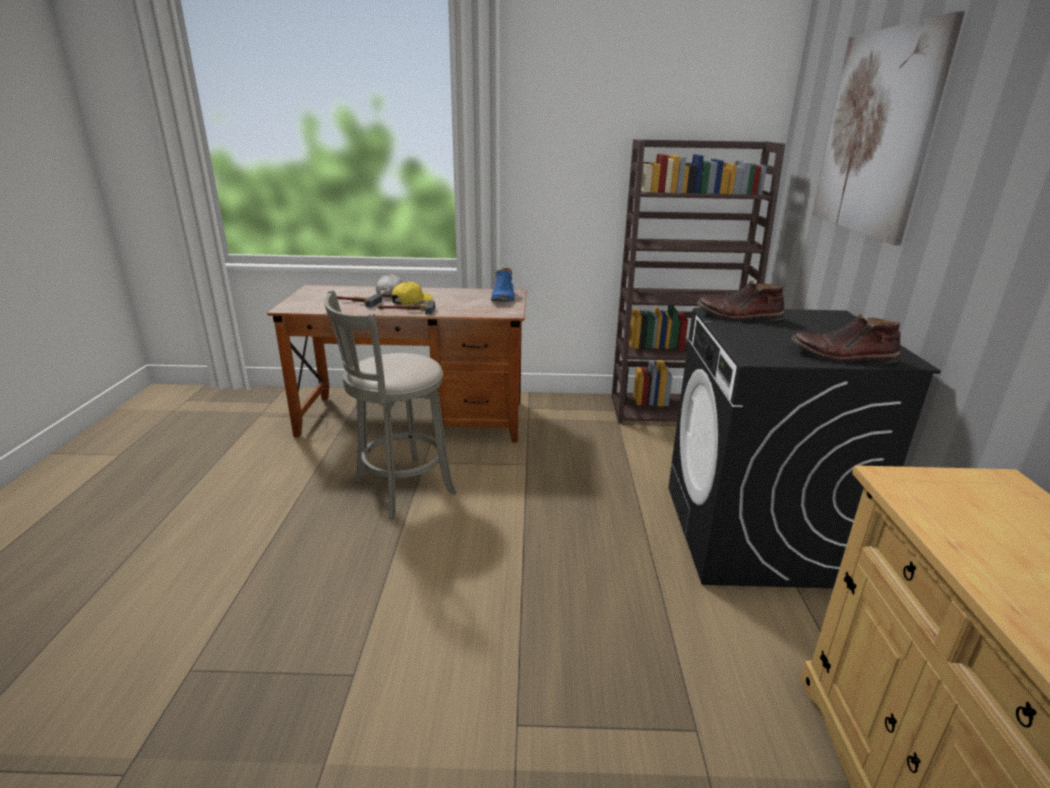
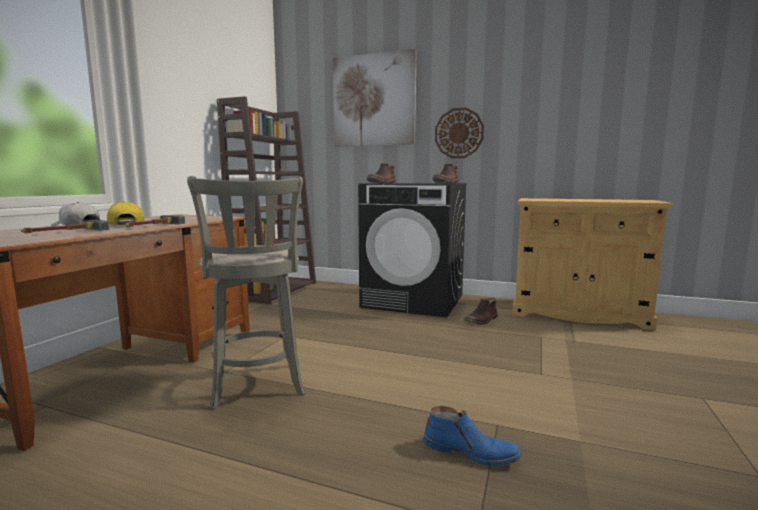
camera: 70 degrees left, 15 degrees down
blue boot [491,268,514,302] -> blue boot moved to [423,406,522,466]
none -> wall clock [435,108,484,158]
none -> brown boot [464,298,498,325]

